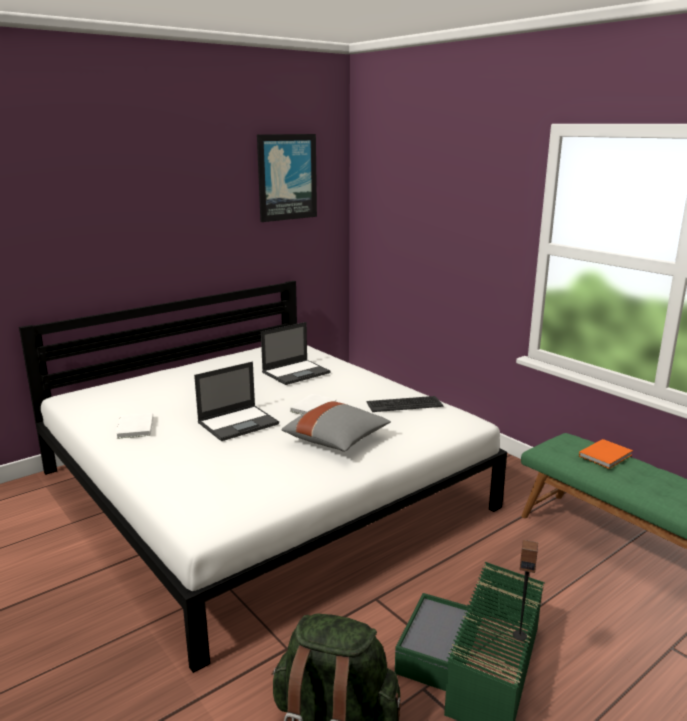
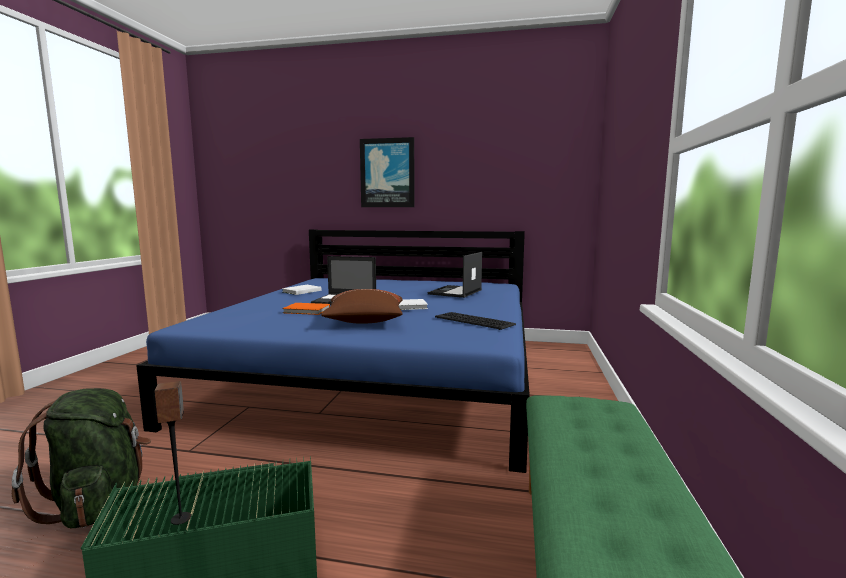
camera: 50 degrees right, 10 degrees down
white bed [19,281,507,673] -> blue bed [136,229,530,473]
picture [257,134,317,222] -> picture moved to [360,137,415,207]
laptop [261,322,331,385] -> laptop turned 105 degrees clockwise [428,252,482,298]
grey pillow [281,401,391,452] -> brown pillow [321,289,403,324]
orange book [579,439,633,469] -> orange book moved to [282,303,330,315]

